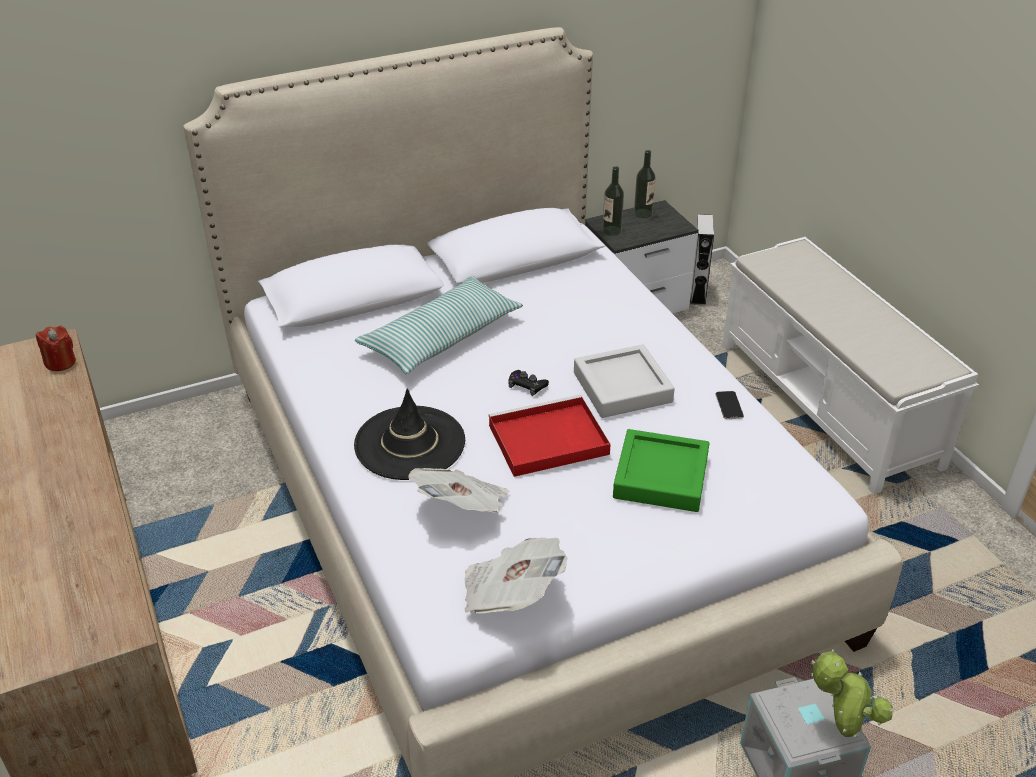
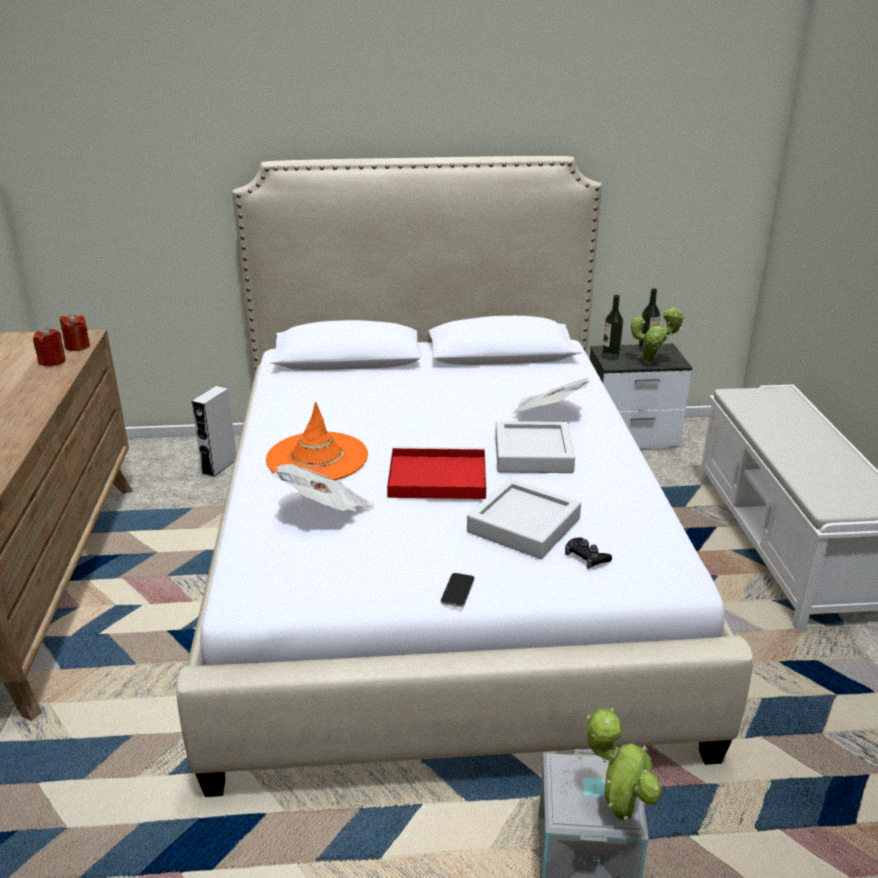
camera: 20 degrees right, 10 degrees down
black hat [354,389,465,480] -> orange hat [266,401,368,480]
pillow [355,276,523,374] -> none
newspaper [464,538,567,614] -> newspaper moved to [512,378,589,414]
black game controller [508,370,549,396] -> black game controller moved to [565,537,612,569]
green tray [613,429,710,512] -> grey tray [467,479,581,559]
grey speaker [690,214,714,305] -> grey speaker moved to [192,386,236,477]
phone [716,391,744,419] -> phone moved to [440,573,475,607]
none -> red candle [33,327,66,366]
none -> potted plant [631,306,685,364]

